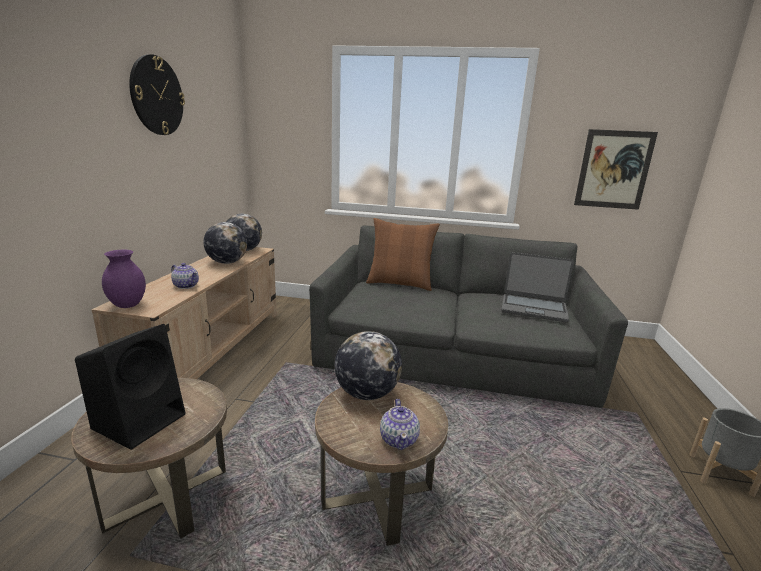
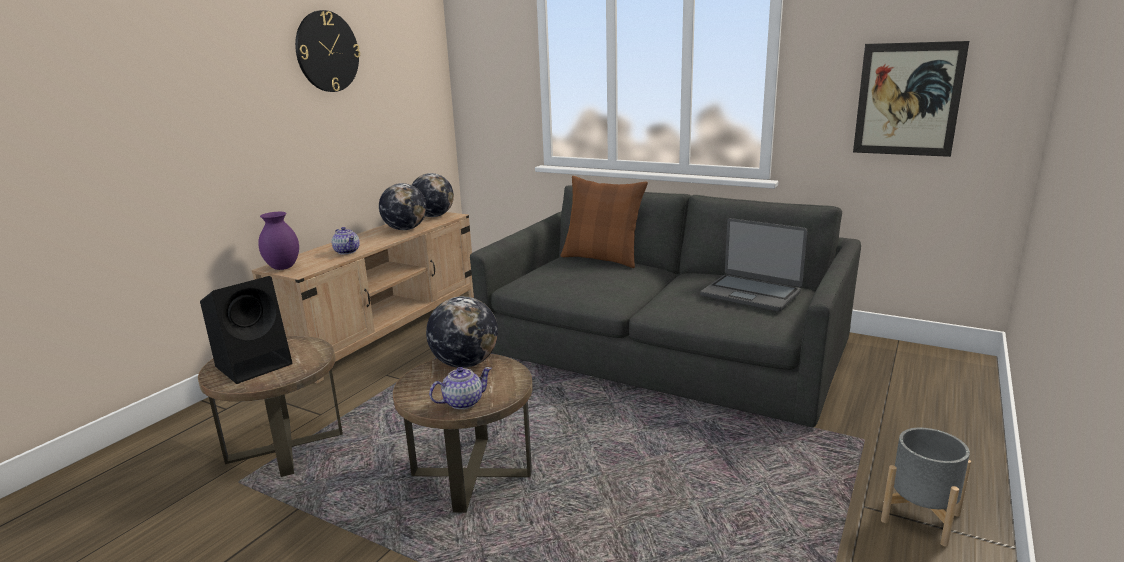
camera: 20 degrees right, 0 degrees up
teapot [380,399,420,450] -> teapot turned 135 degrees counterclockwise [429,367,492,409]

